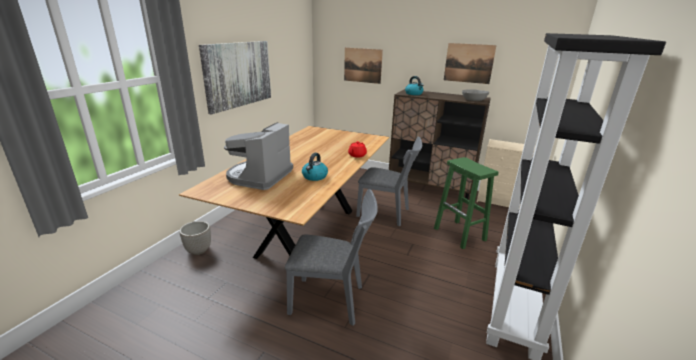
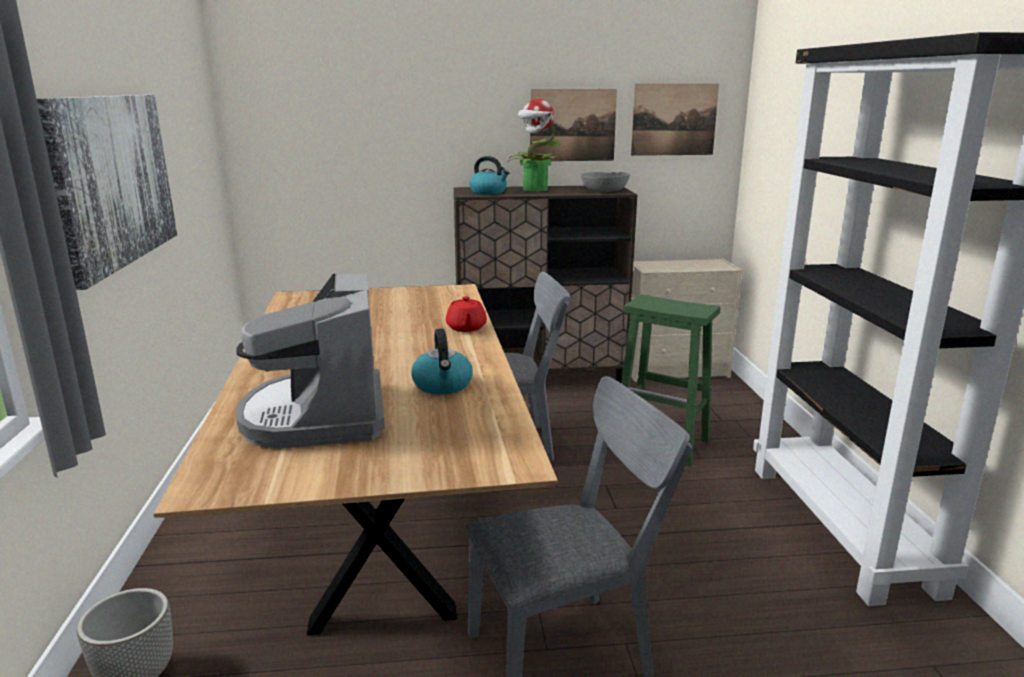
camera: 30 degrees left, 5 degrees down
picture [344,48,383,84] -> picture moved to [631,84,719,156]
none -> potted plant [509,99,563,192]

